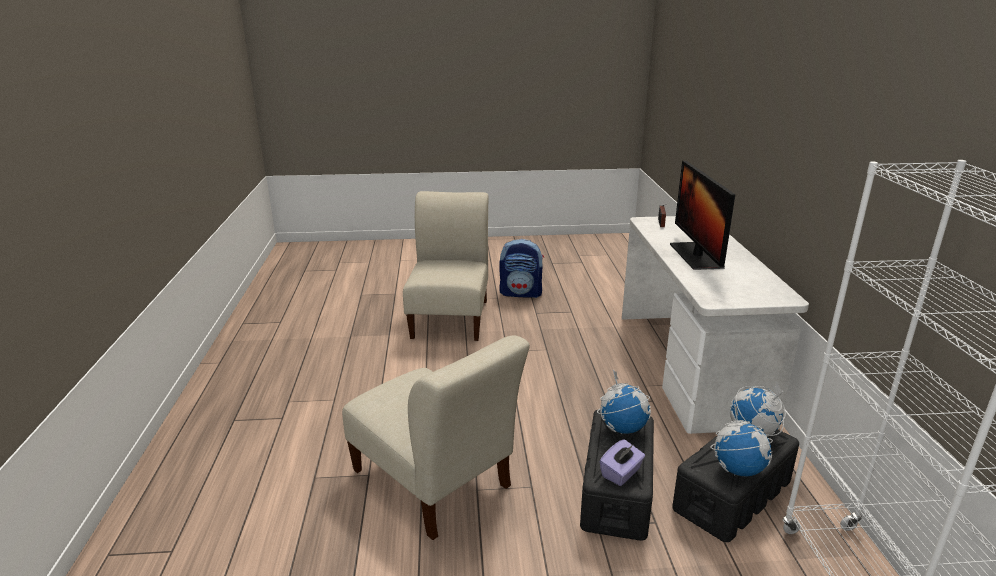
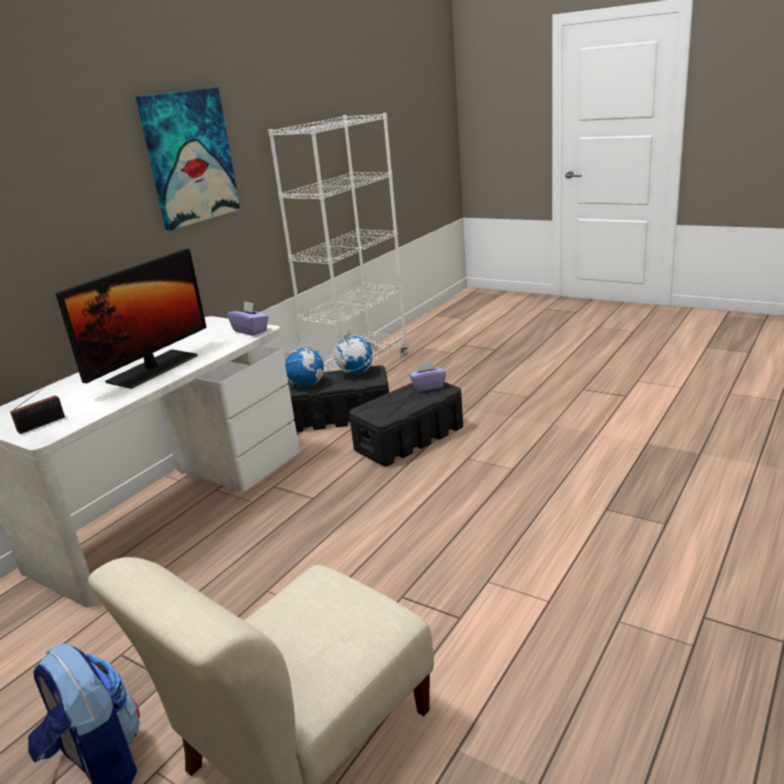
camera: 140 degrees left, 0 degrees up
beige chair [342,336,530,540] -> none
globe [597,370,651,434] -> none
none -> picture [136,87,240,231]
none -> purple tissue box [227,301,269,336]

